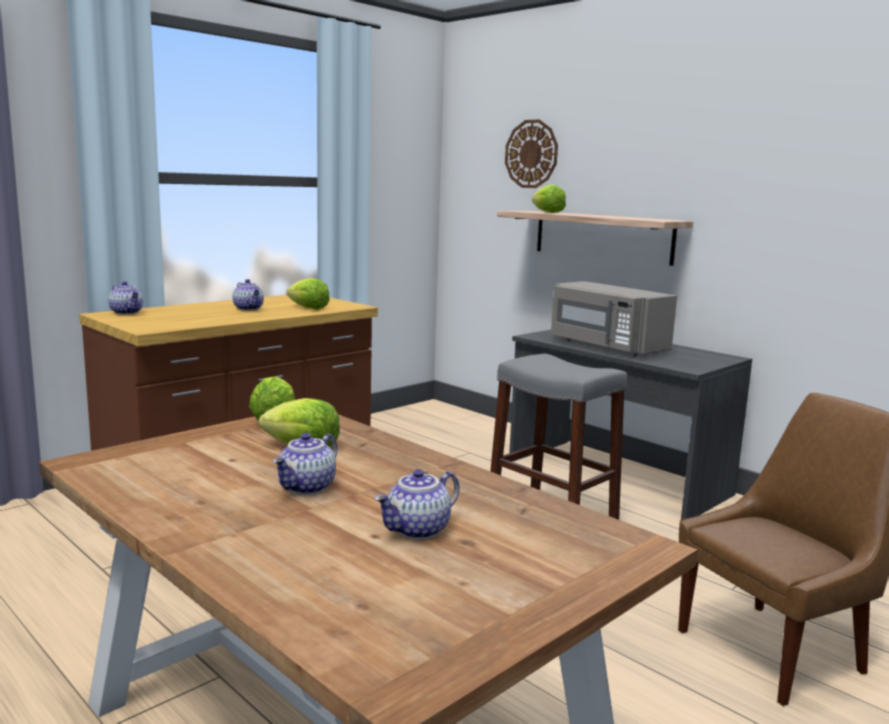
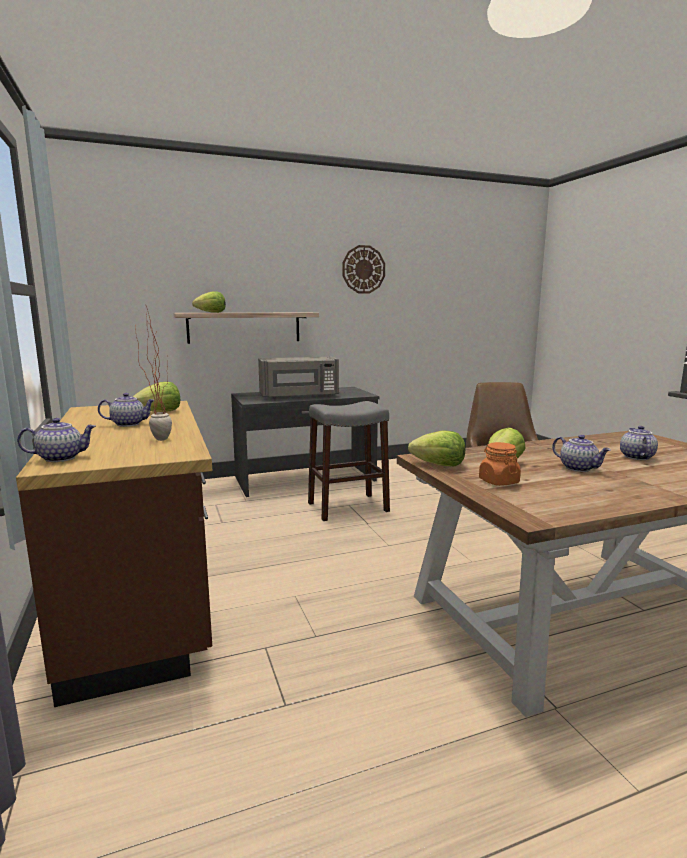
camera: 65 degrees left, 0 degrees up
teapot [374,469,460,540] -> teapot turned 150 degrees counterclockwise [620,426,658,460]
wall clock [505,120,558,188] -> wall clock moved to [342,245,385,294]
none -> potted plant [135,304,172,441]
none -> orange jar [479,442,521,486]

